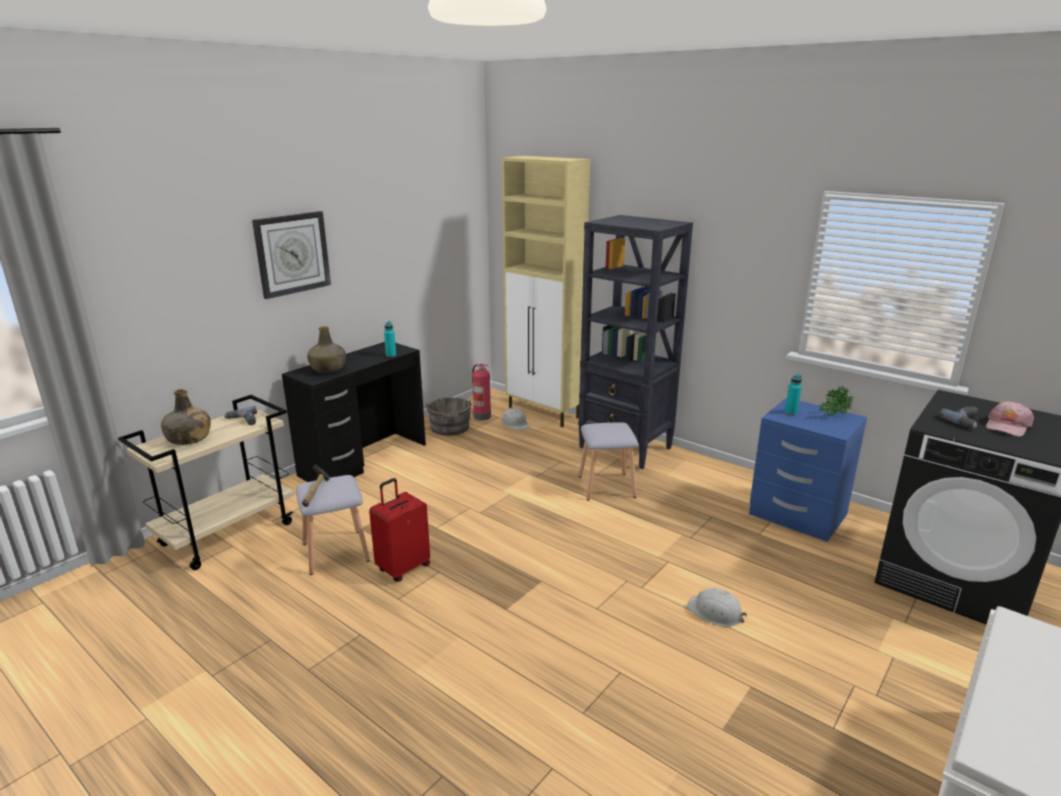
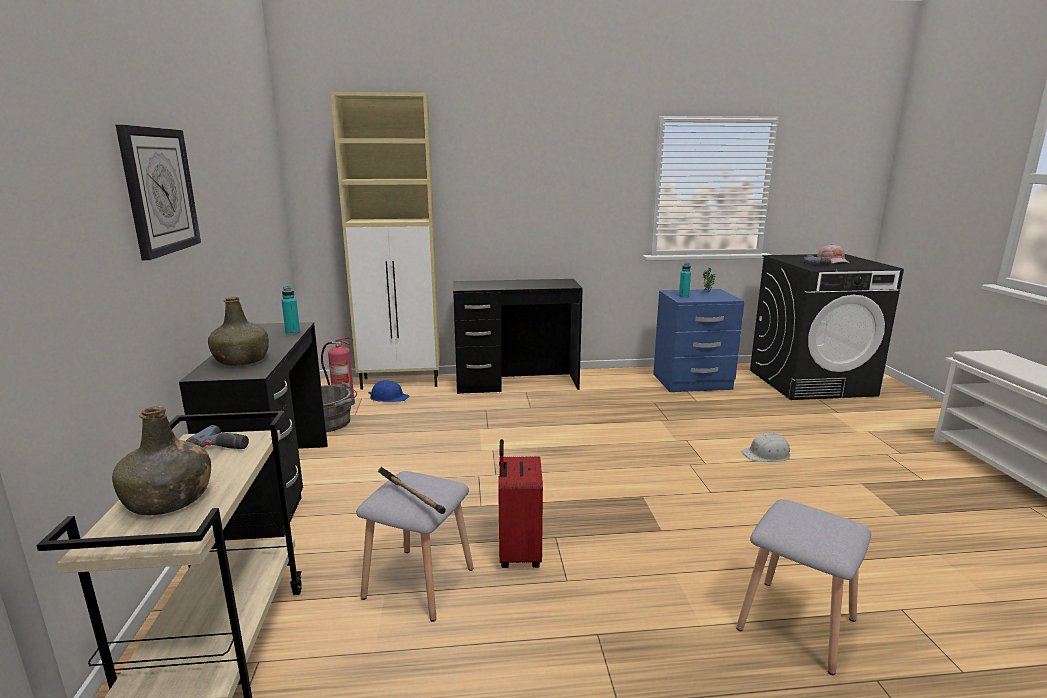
camera: 45 degrees left, 5 degrees down
white hard hat [501,408,530,430] -> blue hard hat [368,380,409,402]
black bookcase [578,215,693,469] -> black desk [453,279,583,394]
grey stool [579,423,638,501] -> grey stool moved to [736,499,871,675]

